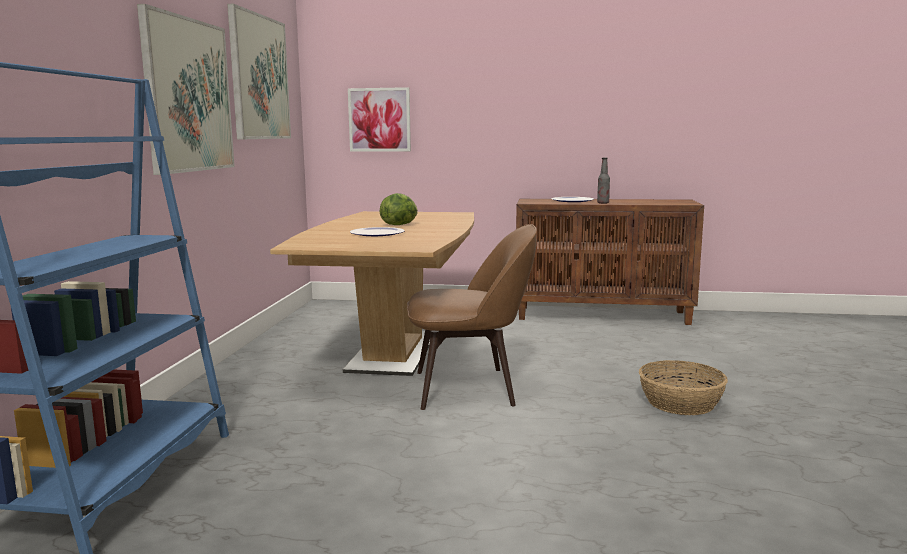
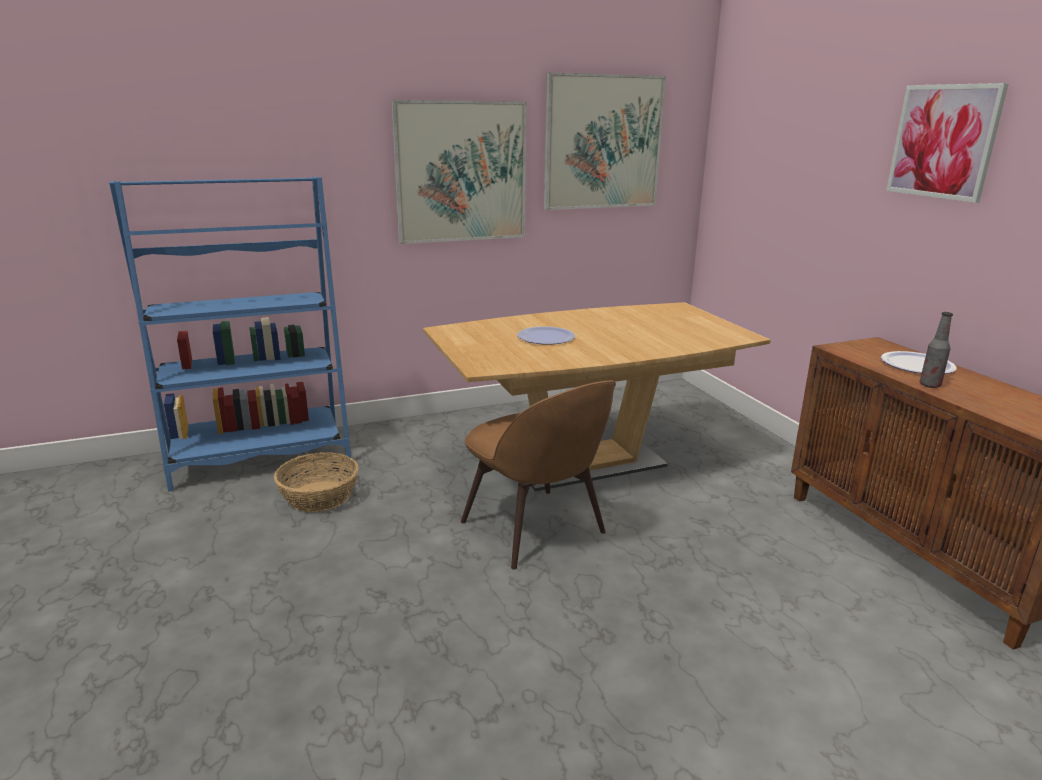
camera: 60 degrees right, 10 degrees up
picture [348,87,411,152] -> picture moved to [886,83,1009,203]
lettuce [380,193,418,225] -> none
basket [639,360,728,415] -> basket moved to [274,452,359,512]

